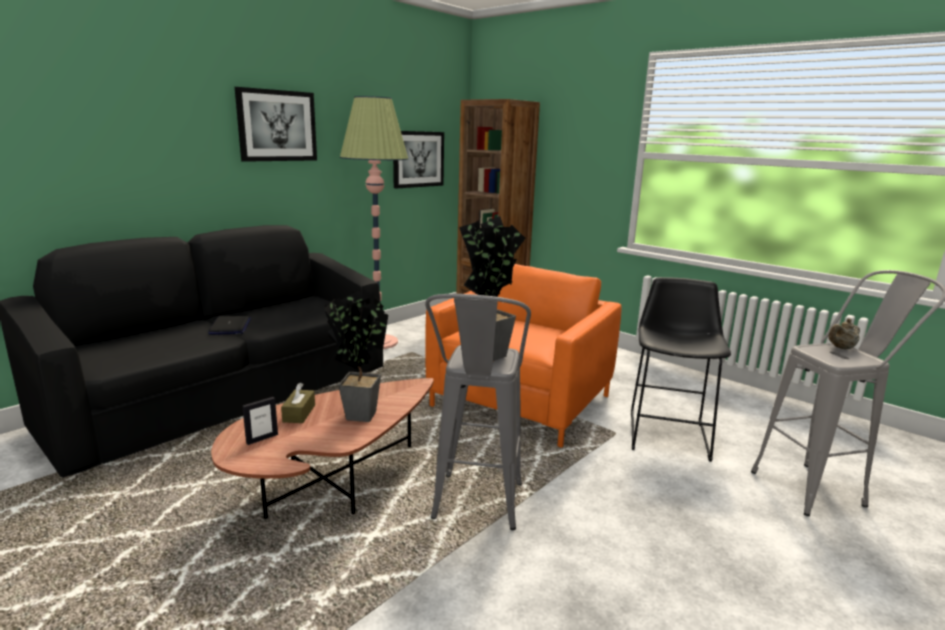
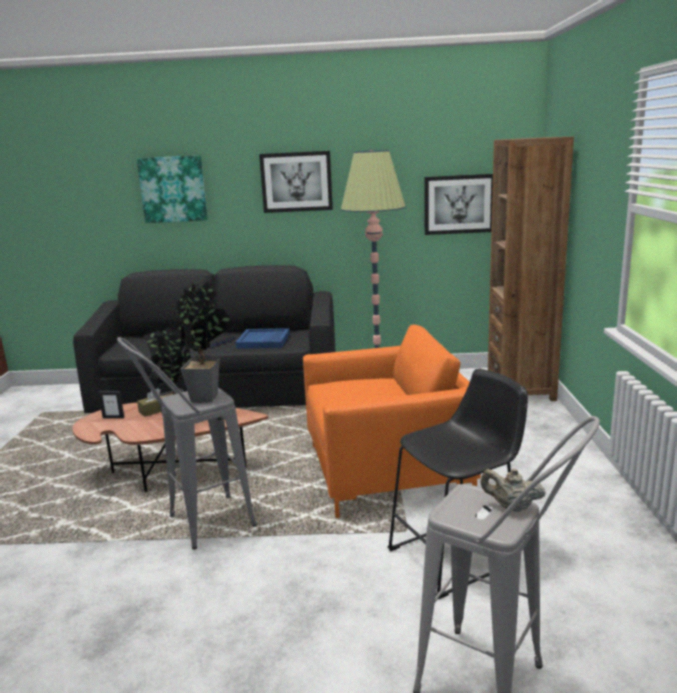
camera: 50 degrees right, 0 degrees up
none -> picture [137,155,208,223]
none -> blue tray [235,328,290,349]

